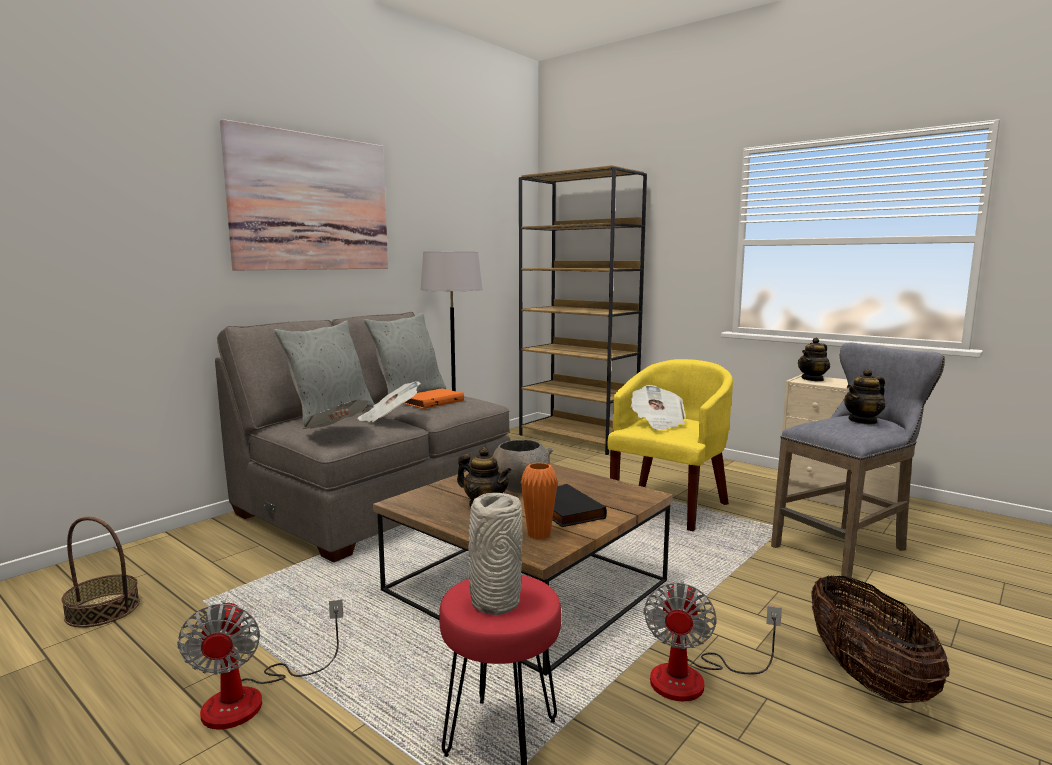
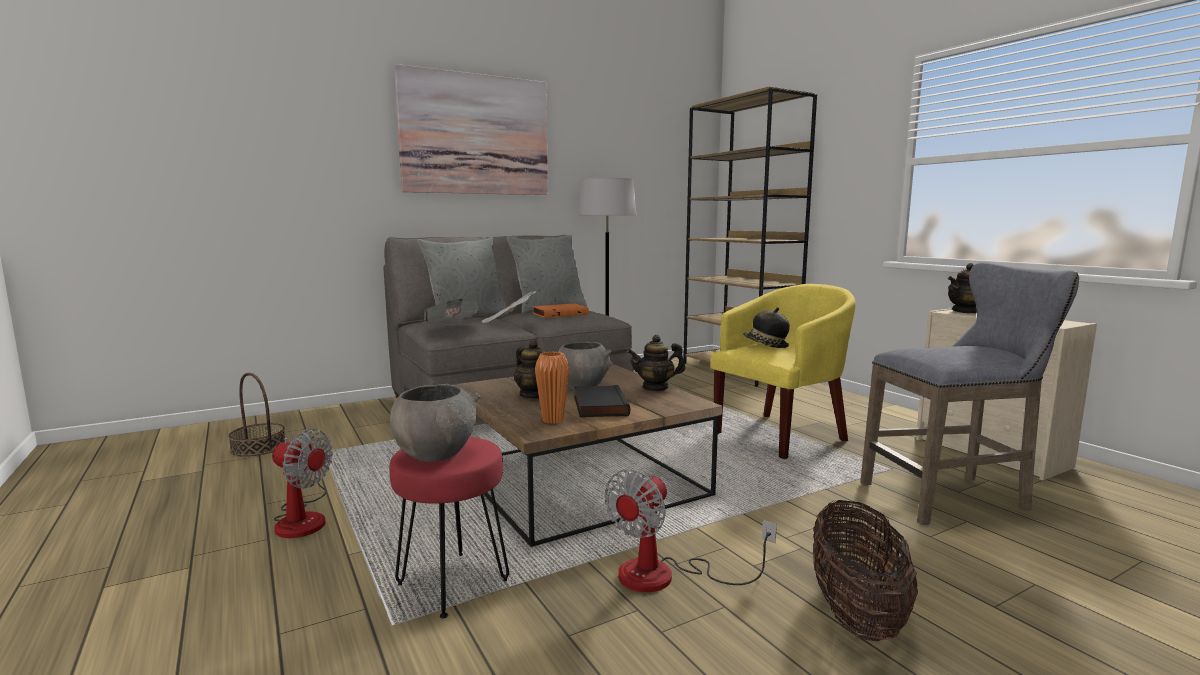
camera: 20 degrees right, 0 degrees up
fan [177,599,343,730] -> fan turned 75 degrees counterclockwise [272,429,333,538]
grey vase [468,493,523,615] -> grey bowl [390,384,481,462]
newspaper [630,385,686,430] -> hat [743,307,790,348]
teapot [844,369,886,425] -> teapot moved to [628,335,685,391]

